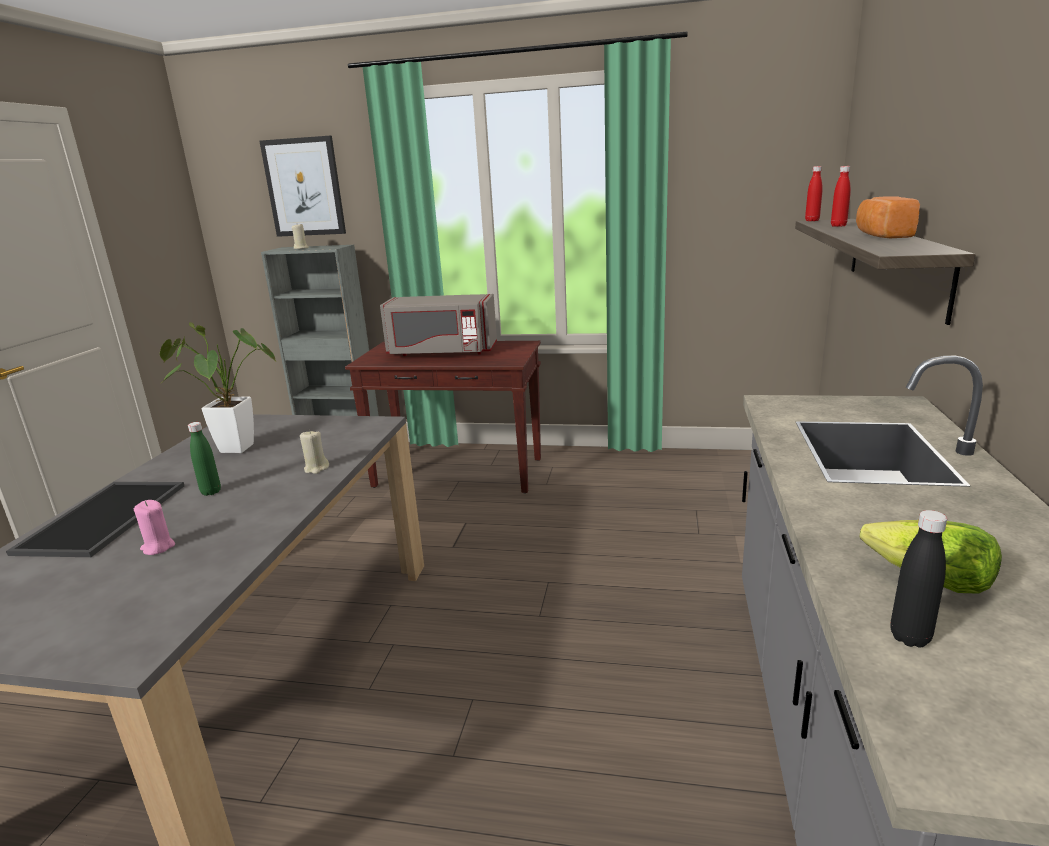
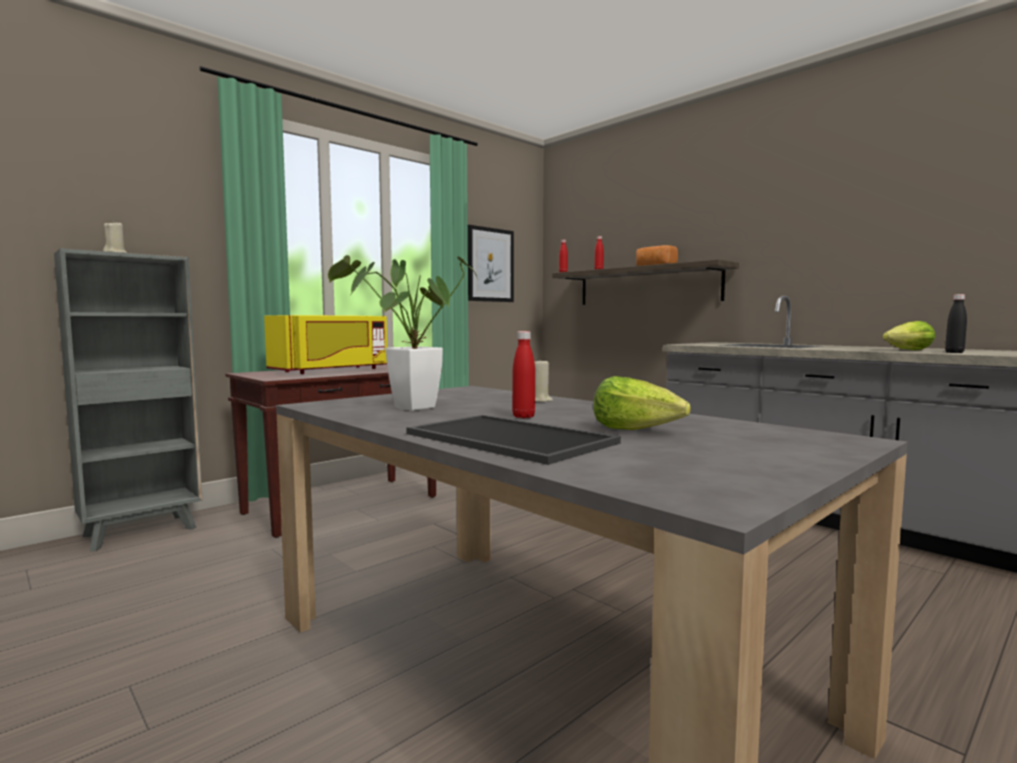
camera: 55 degrees left, 15 degrees down
pink candle [134,500,175,555] -> lettuce [593,376,691,430]
green bottle [188,422,221,496] -> red bottle [512,331,535,418]
picture [260,136,346,237] -> picture moved to [468,225,514,302]
grey microwave [380,294,497,356] -> yellow microwave [264,315,387,374]

